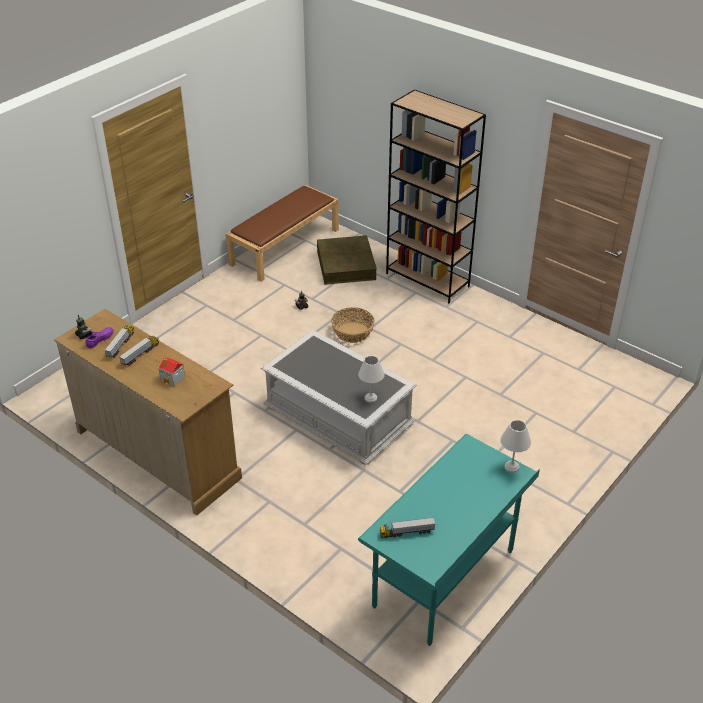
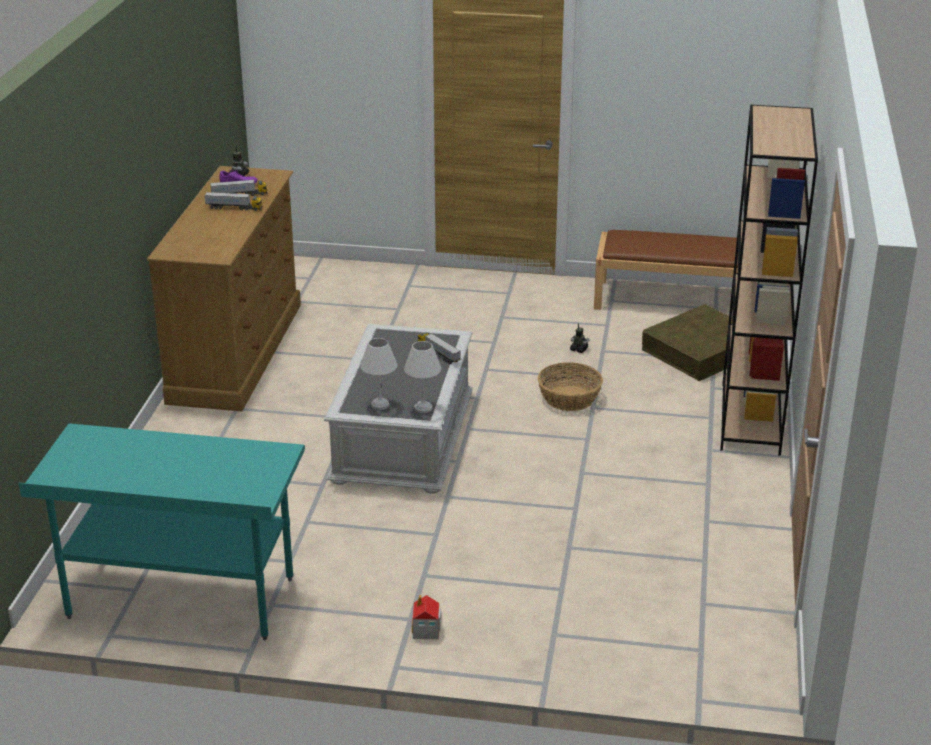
camera: 60 degrees right, 10 degrees down
toy house [159,358,185,387] -> toy house moved to [412,595,441,639]
toy truck [380,517,435,539] -> toy truck moved to [418,332,461,364]
white table lamp [500,420,531,473] -> white table lamp moved to [404,341,441,413]

